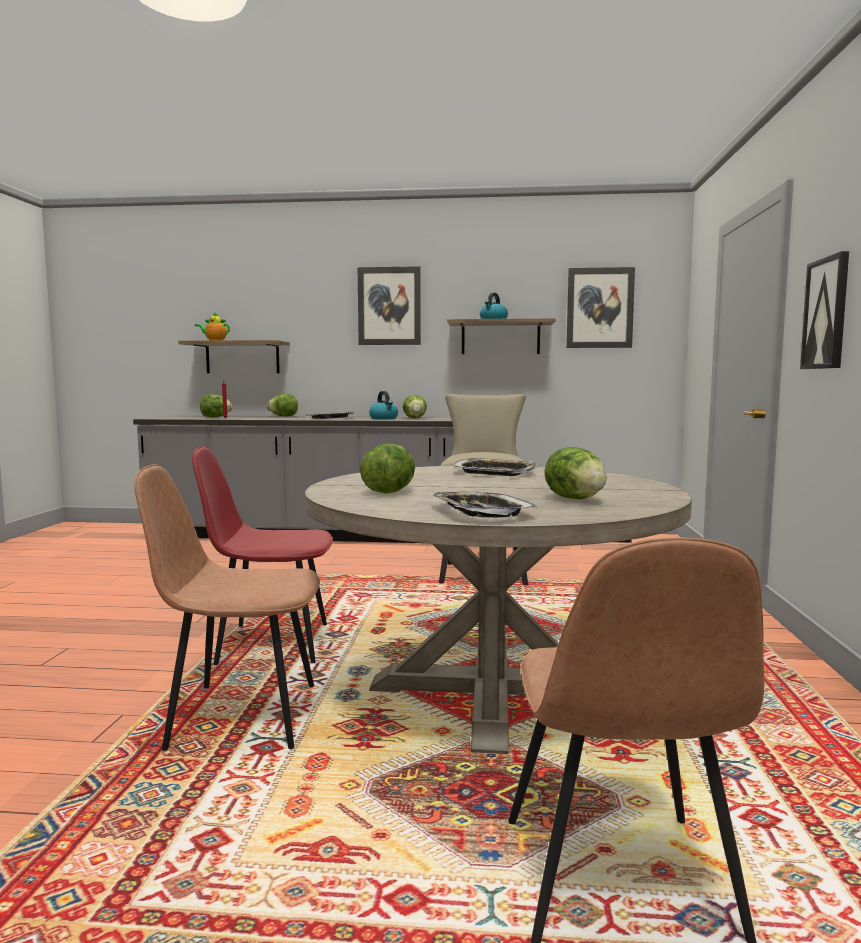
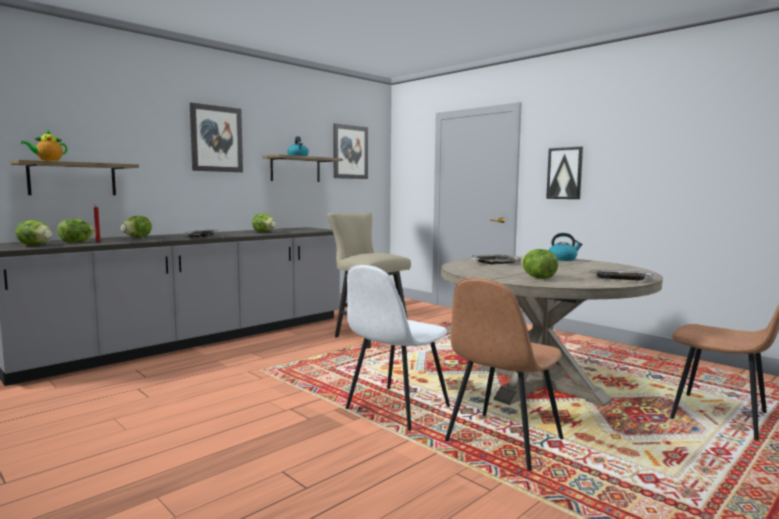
camera: 50 degrees left, 0 degrees up
red chair [192,446,333,665] -> white chair [346,265,450,431]
kettle [369,391,398,419] -> kettle moved to [549,233,583,261]
lettuce [544,447,607,499] -> lettuce moved to [15,220,52,245]

